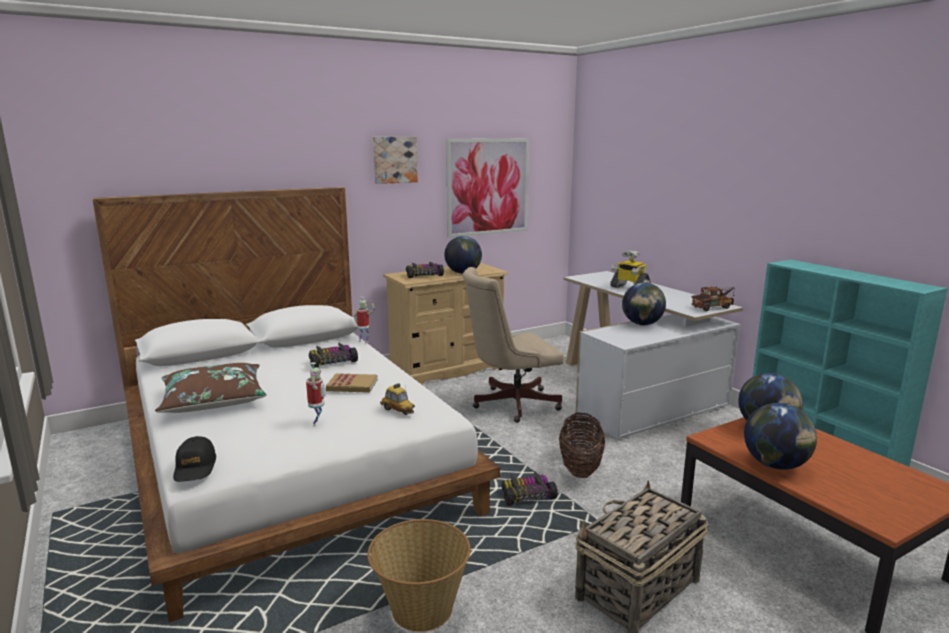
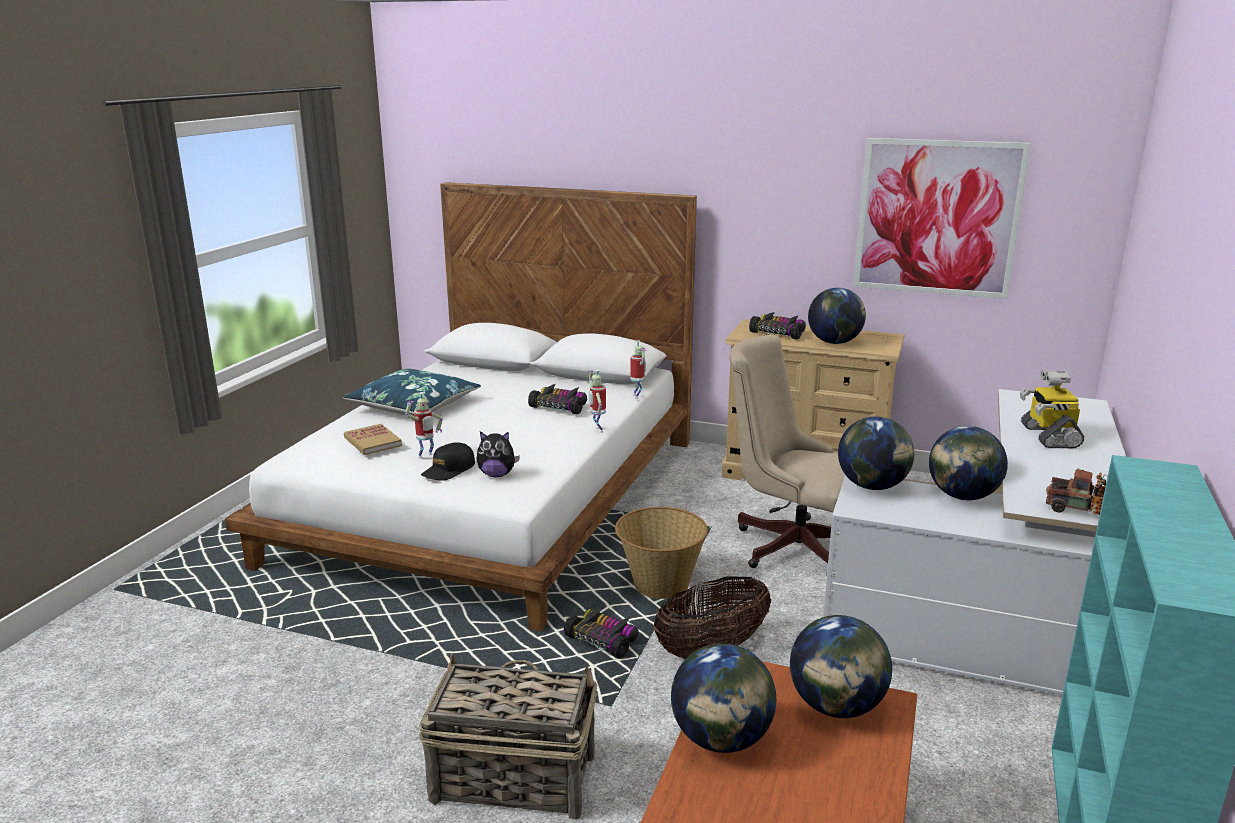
camera: 50 degrees right, 5 degrees up
brown pillow [155,363,267,413] -> blue pillow [343,369,481,416]
black cap [173,436,216,482] -> black cap moved to [421,442,475,480]
book [326,373,378,393] -> book moved to [344,424,402,455]
basket [367,519,471,632] -> basket moved to [615,507,708,599]
picture [373,137,418,184] -> none
toy car [380,383,415,415] -> plush toy [477,432,520,477]
none -> toy robot [587,370,606,433]
none -> globe [838,417,914,490]

